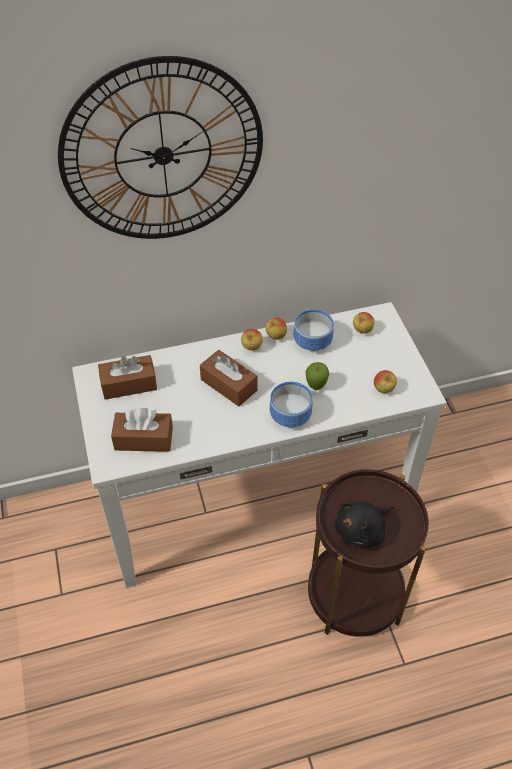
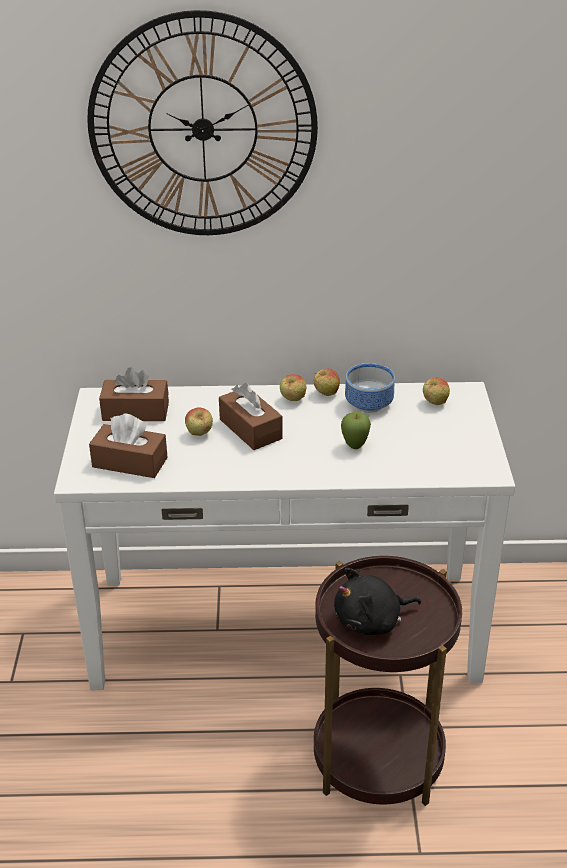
camera: 15 degrees right, 15 degrees down
bowl [270,382,313,427] -> none
apple [374,370,397,393] -> apple moved to [185,408,213,436]

